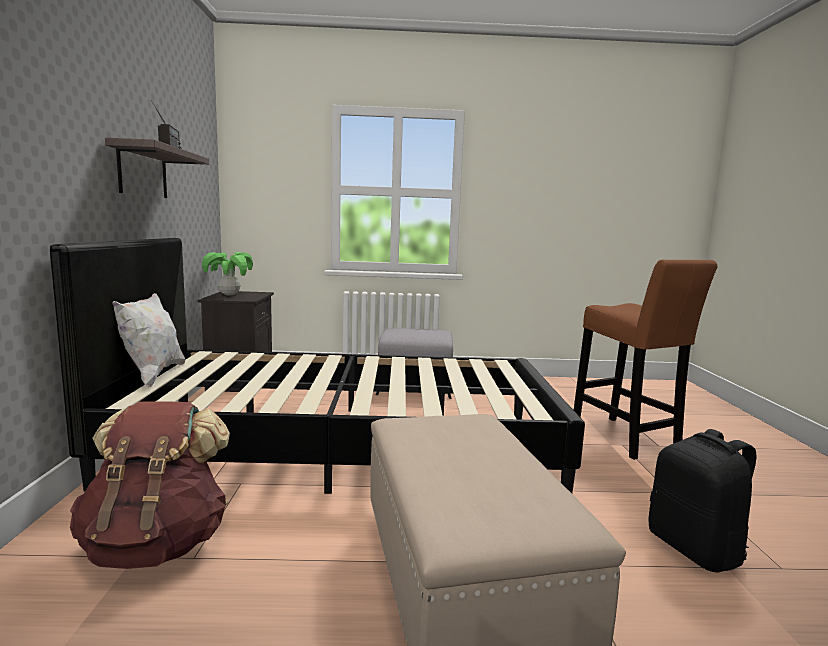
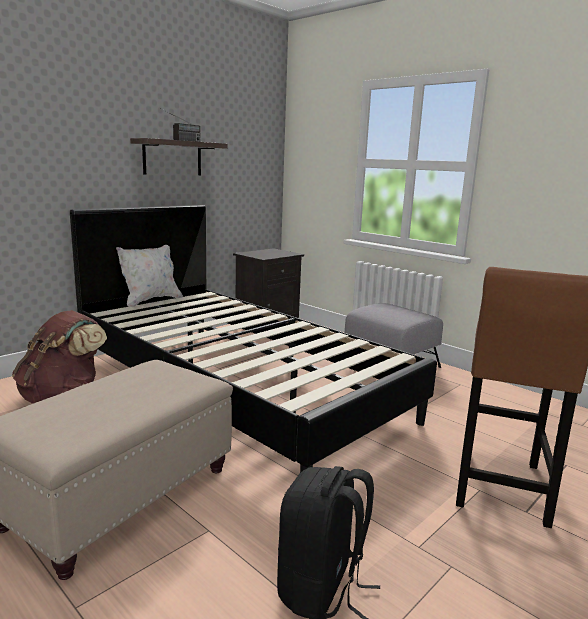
camera: 45 degrees right, 5 degrees up
potted plant [202,252,253,295] -> none

